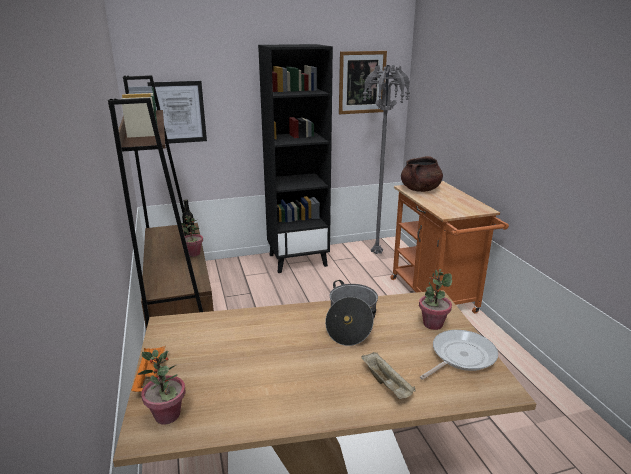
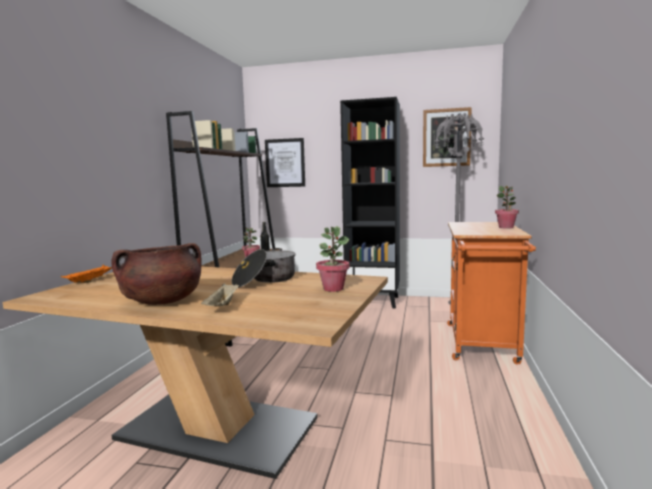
camera: 30 degrees right, 15 degrees down
potted plant [137,349,186,425] -> potted plant moved to [495,186,519,229]
brown cooking pot [401,156,443,192] -> brown cooking pot moved to [111,243,201,305]
frying pan [420,330,498,380] -> none

